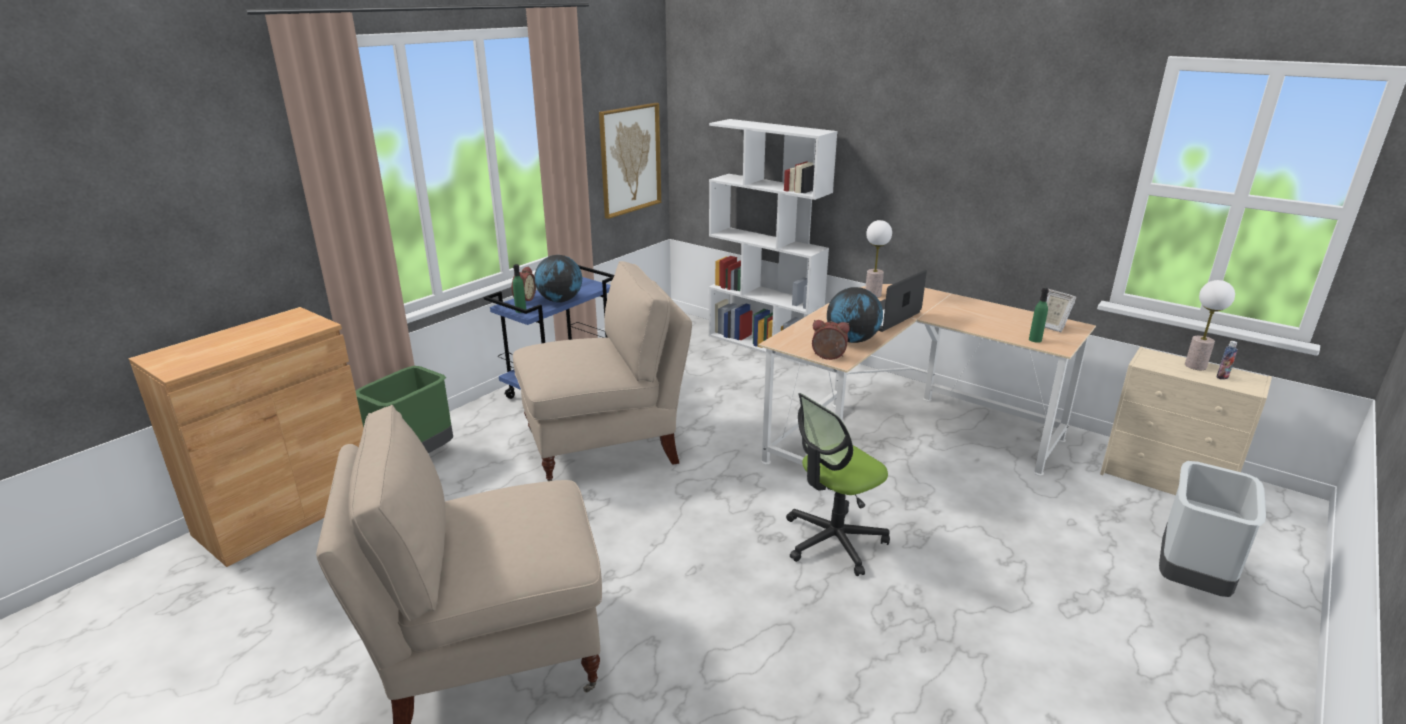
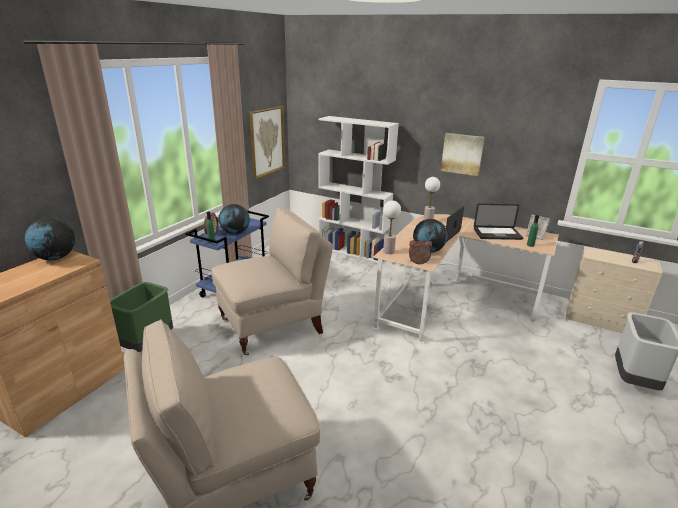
camera: 10 degrees left, 0 degrees up
office chair [786,393,890,576] -> none
table lamp [1185,280,1235,370] -> table lamp moved to [383,200,401,254]
none -> globe [25,218,75,260]
none -> picture [441,133,485,176]
none -> laptop [474,204,523,240]

